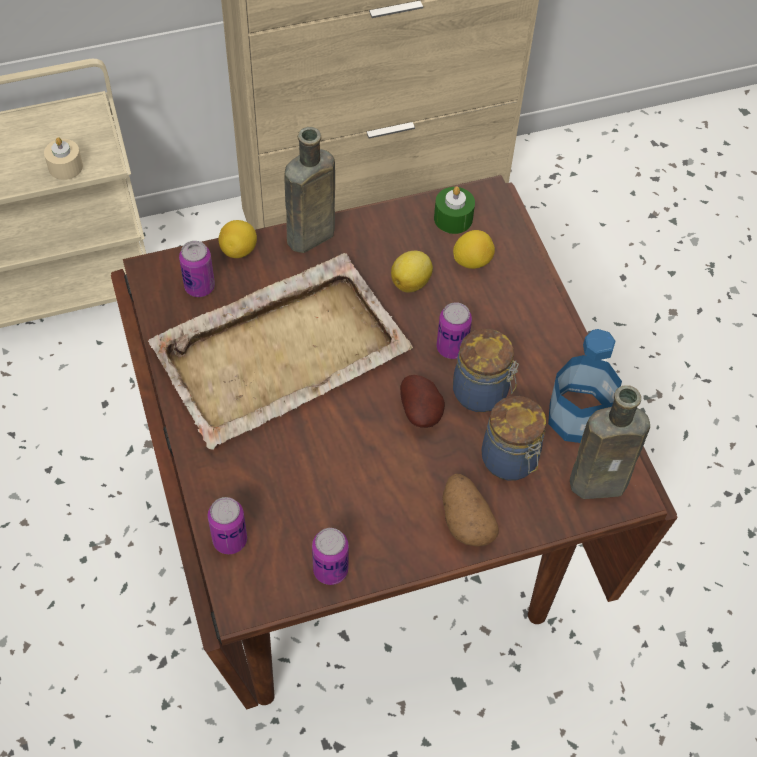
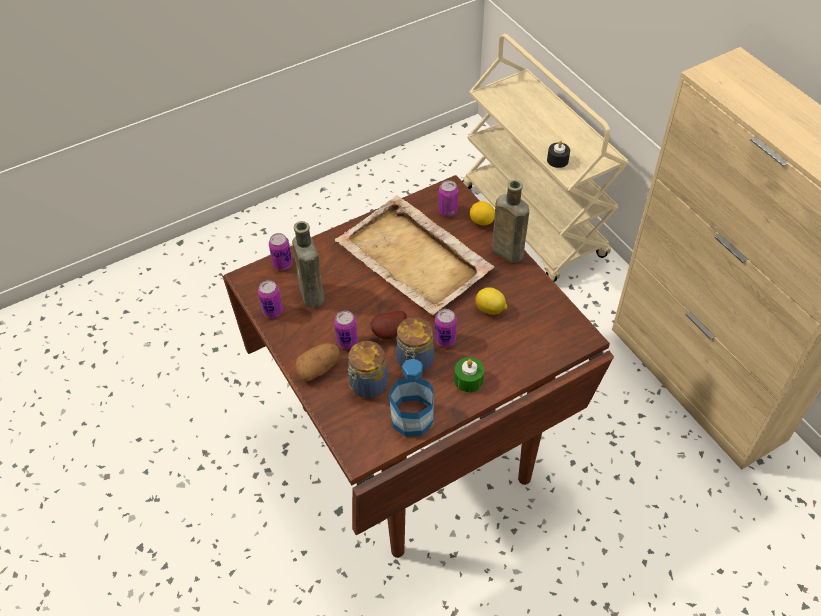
camera: 80 degrees right, 5 degrees down
beige candle [44,137,83,180] -> black candle [547,141,570,168]
green candle [434,186,475,234] -> green candle moved to [454,357,484,392]
lemon [453,230,495,269] -> none
brown bottle [570,385,650,499] -> brown bottle moved to [292,221,324,308]
none -> can [334,311,358,349]

